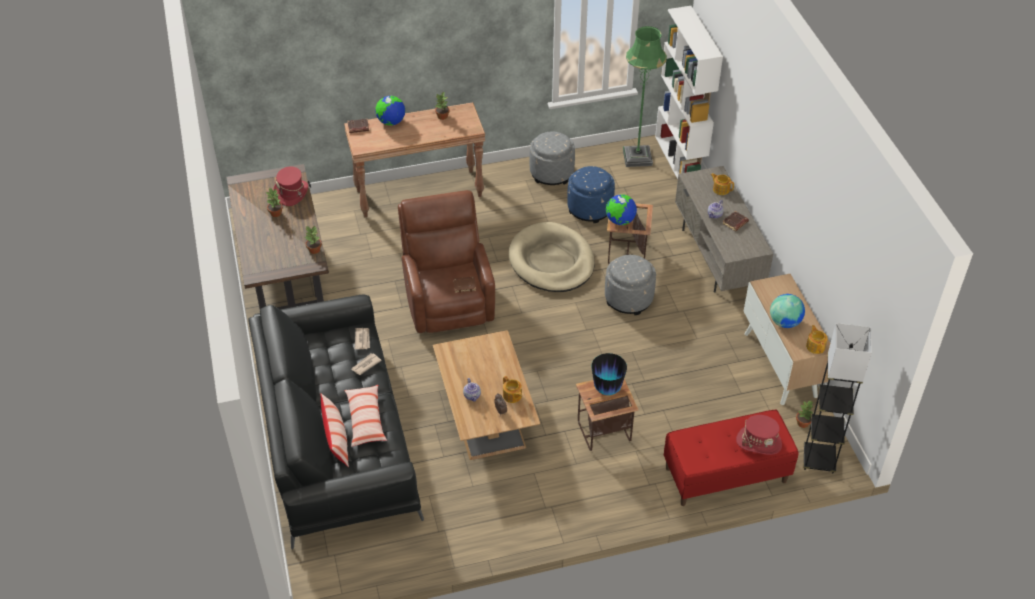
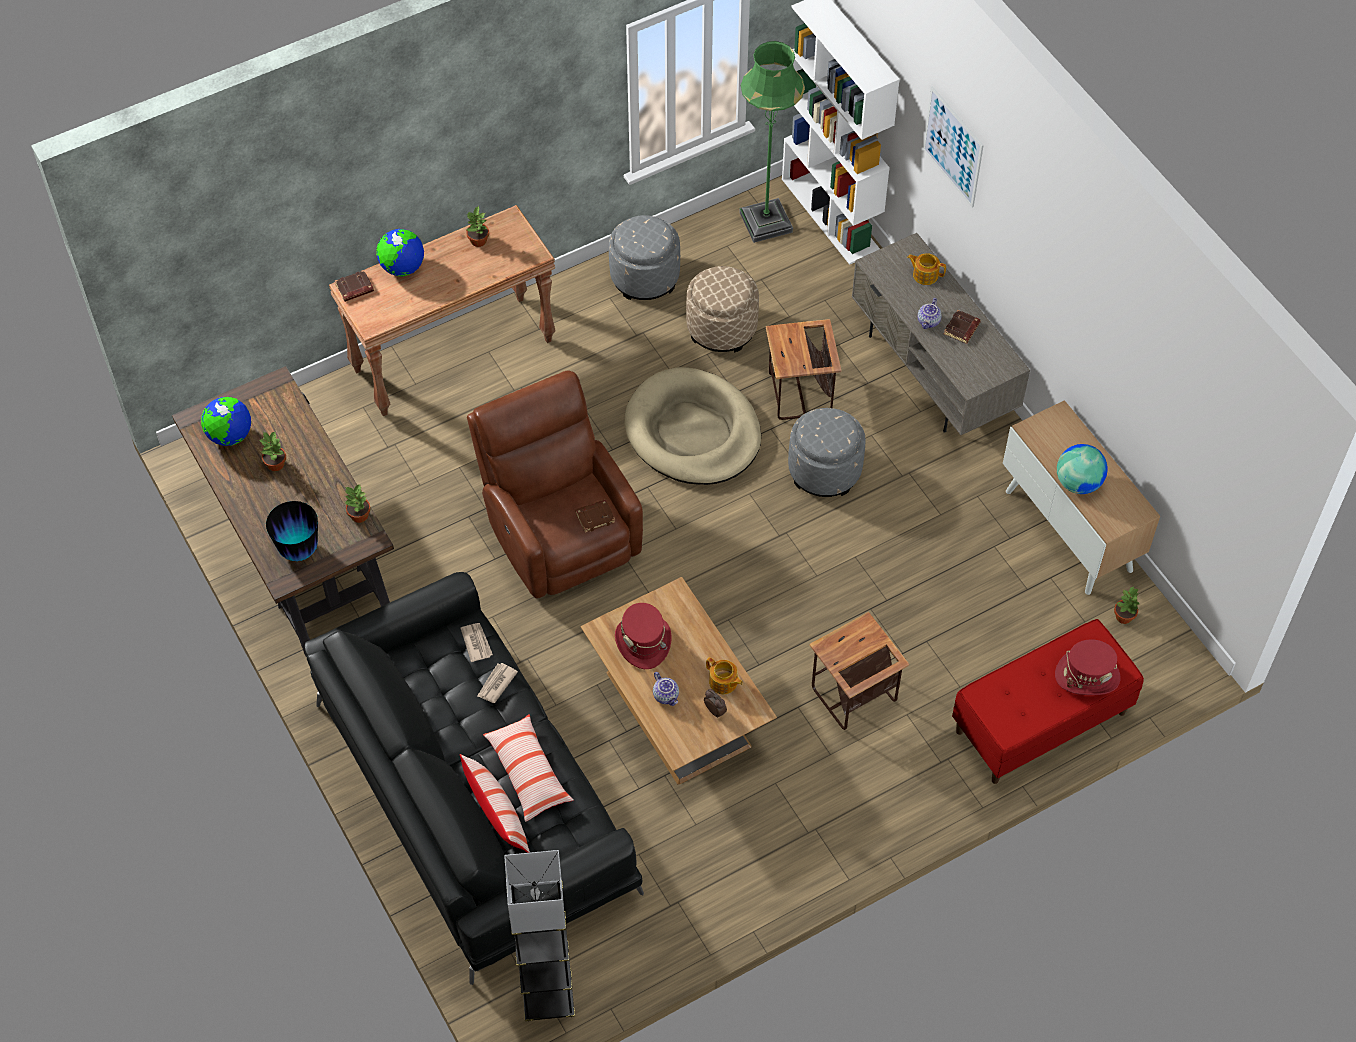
camera: 15 degrees left, 10 degrees up
red hat [273,167,308,206] -> red hat moved to [615,603,672,669]
blue ottoman [567,166,615,223] -> beige ottoman [686,266,759,353]
vase [592,353,627,395] -> vase moved to [266,501,318,561]
globe [606,194,637,225] -> globe moved to [201,397,251,446]
grey floor lamp [803,323,872,474] -> grey floor lamp moved to [504,850,575,1021]
teapot [806,325,828,354] -> none
none -> picture [923,86,984,207]

